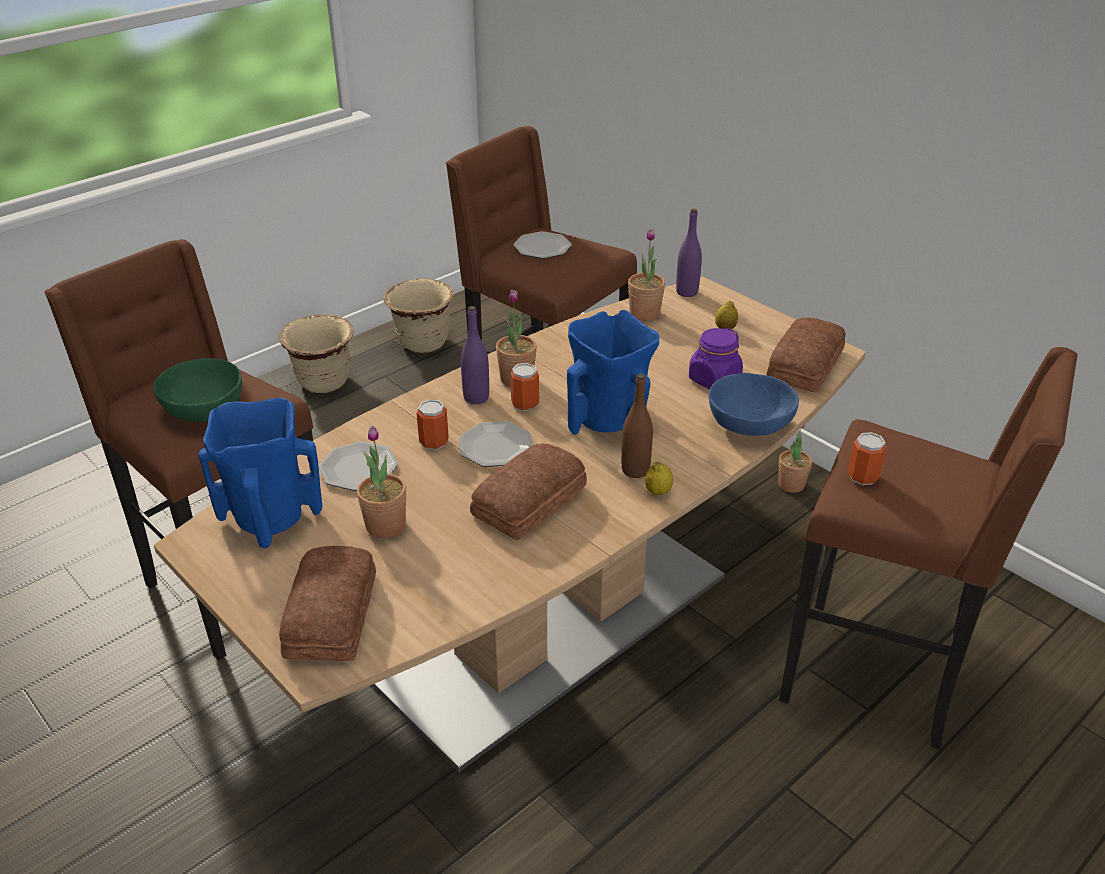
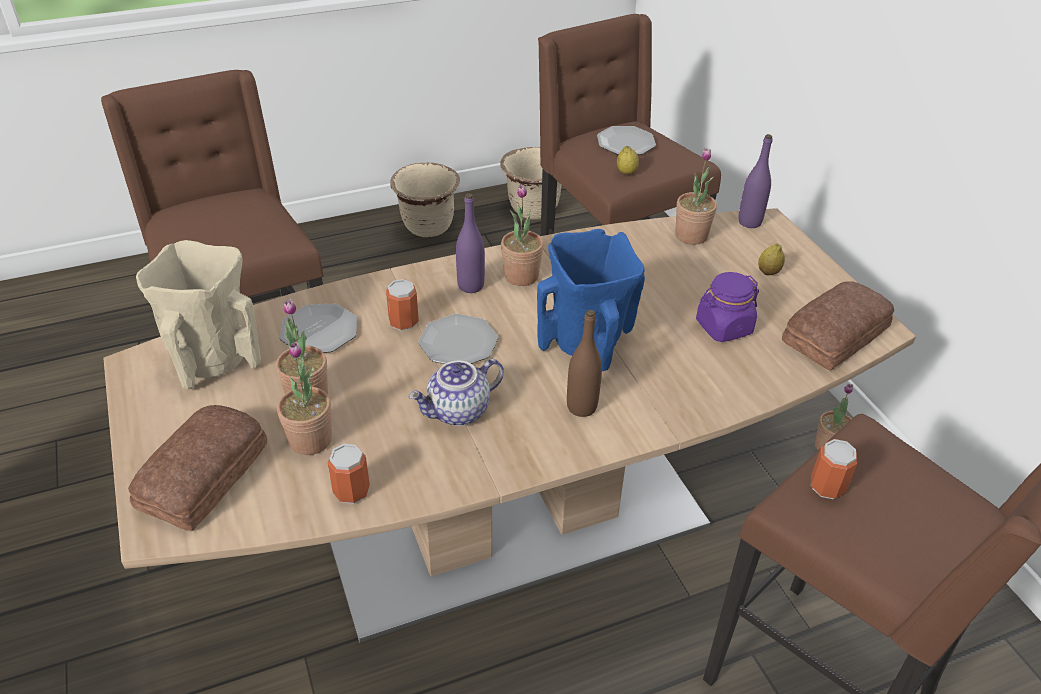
camera: 20 degrees right, 5 degrees up
green bowl [153,358,242,422] -> none
blue vase [198,398,322,548] -> beige vase [136,240,261,390]
bread [470,443,587,540] -> teapot [408,359,504,426]
can [510,363,539,411] -> can moved to [328,444,370,504]
lemon [645,462,673,495] -> lemon moved to [617,146,639,174]
blue bowl [708,373,799,436] -> none
none -> potted plant [277,341,332,455]

